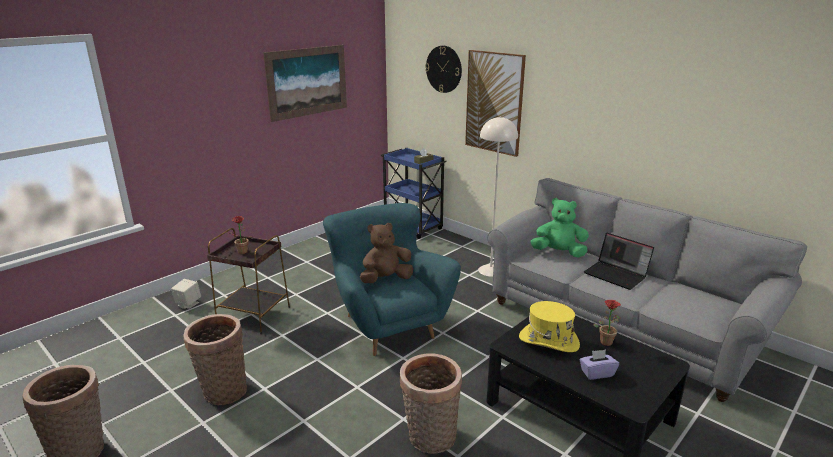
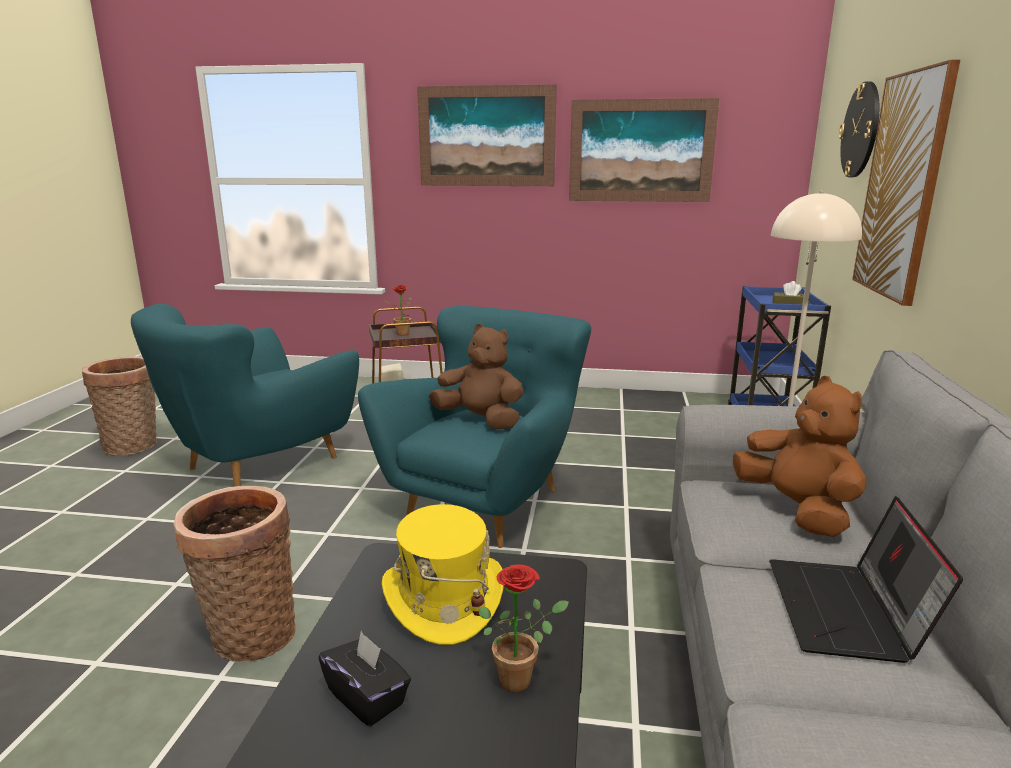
camera: 55 degrees right, 5 degrees down
basket [183,314,247,406] -> turquoise armchair [131,304,359,487]
green plush toy [530,198,589,258] -> brown plush toy [733,376,866,537]
purple tissue box [579,350,619,380] -> black tissue box [319,631,411,727]
none -> picture [417,84,557,186]

